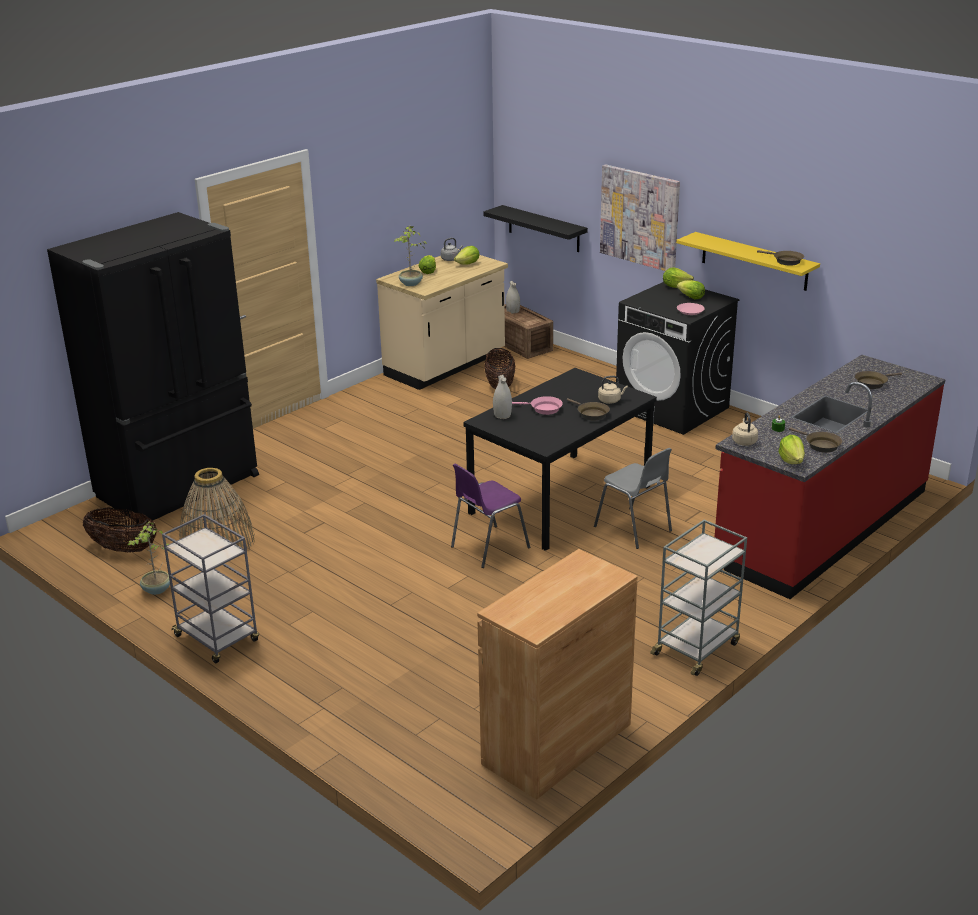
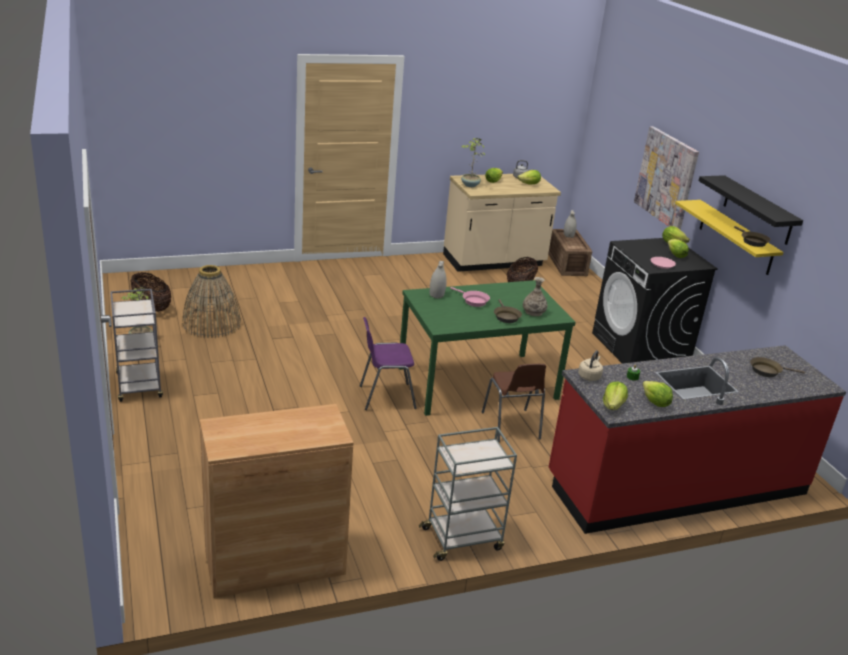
camera: 25 degrees right, 0 degrees up
black fridge [47,212,259,522] -> none
black dining table [463,368,657,551] -> green dining table [399,280,576,416]
black shelf [483,205,588,252] -> black shelf moved to [699,175,803,245]
grey chair [594,448,672,549] -> brown chair [482,364,546,442]
beige kettle [598,376,628,404] -> vase [523,277,547,316]
brown frying pan [789,427,842,453] -> lettuce [643,381,673,407]

